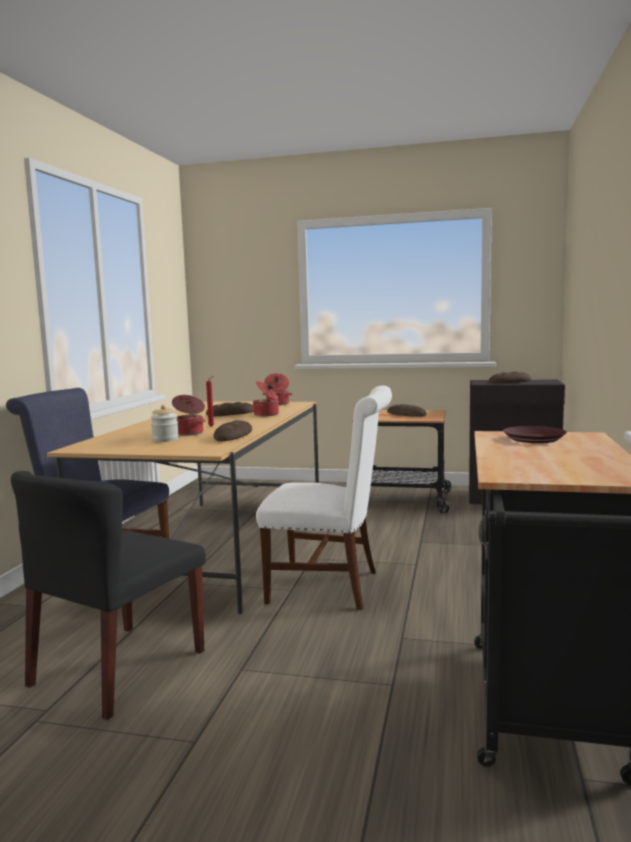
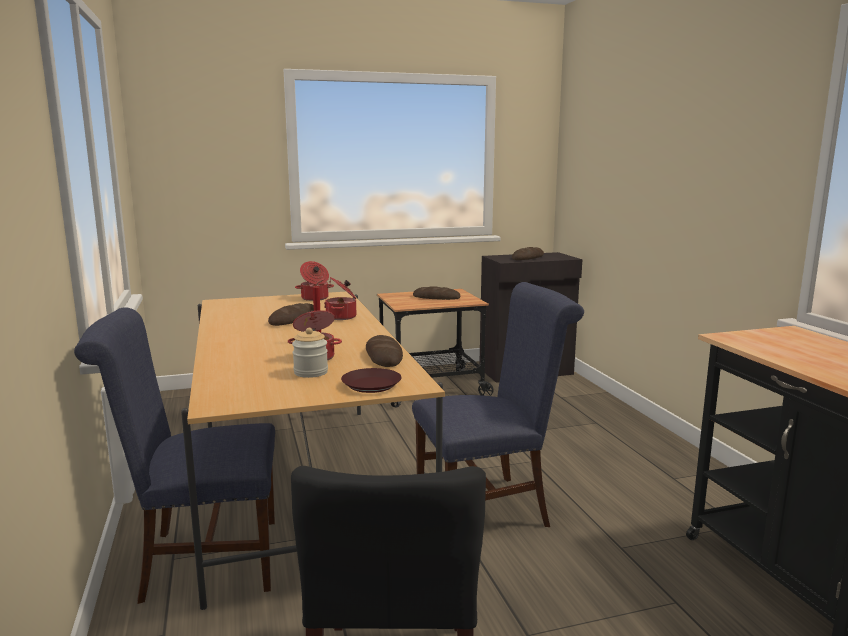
camera: 30 degrees left, 5 degrees up
white chair [256,385,392,610] -> blue chair [412,282,584,527]
brown plate [503,426,567,443] -> brown plate moved to [341,368,402,393]

